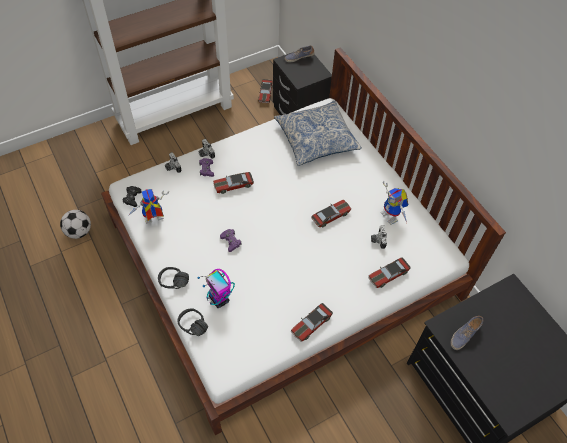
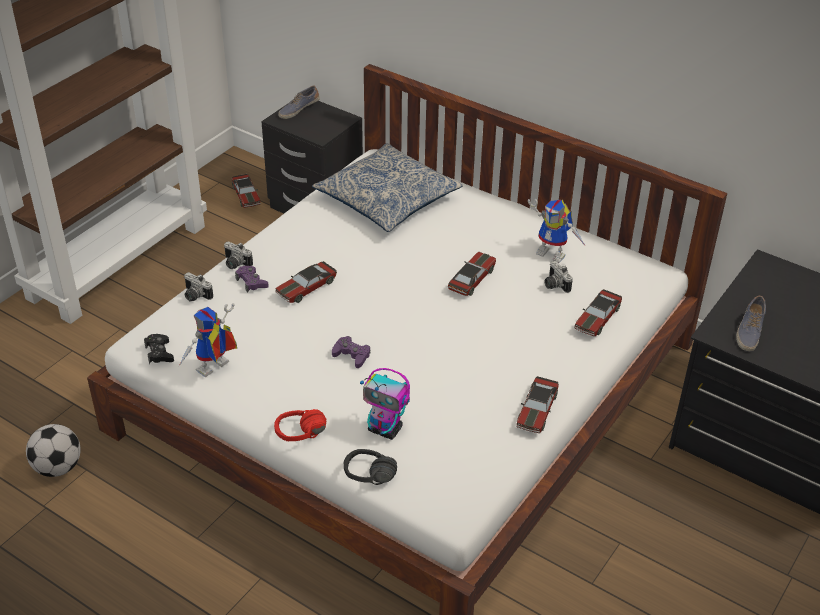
camera: 25 degrees left, 15 degrees down
black headphones [158,267,189,289] -> red headphones [274,409,326,441]

